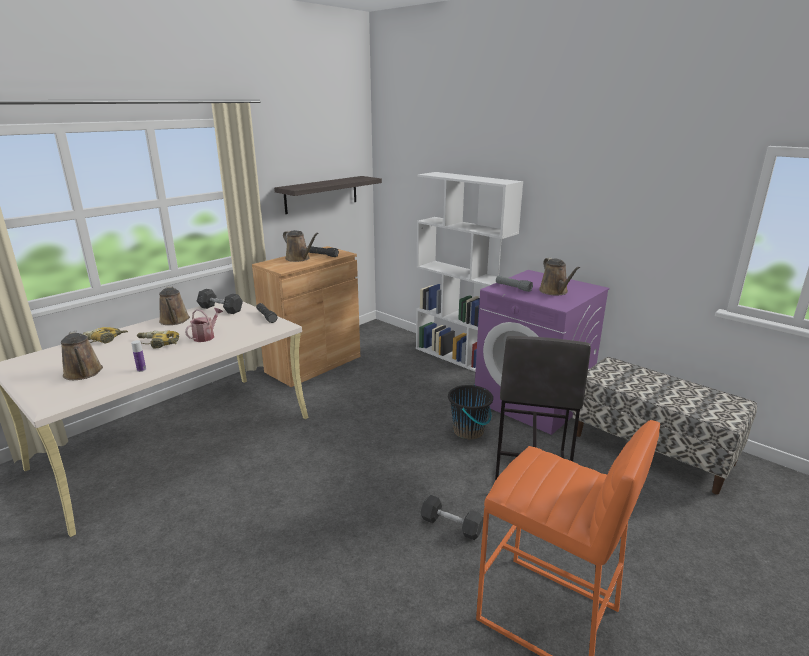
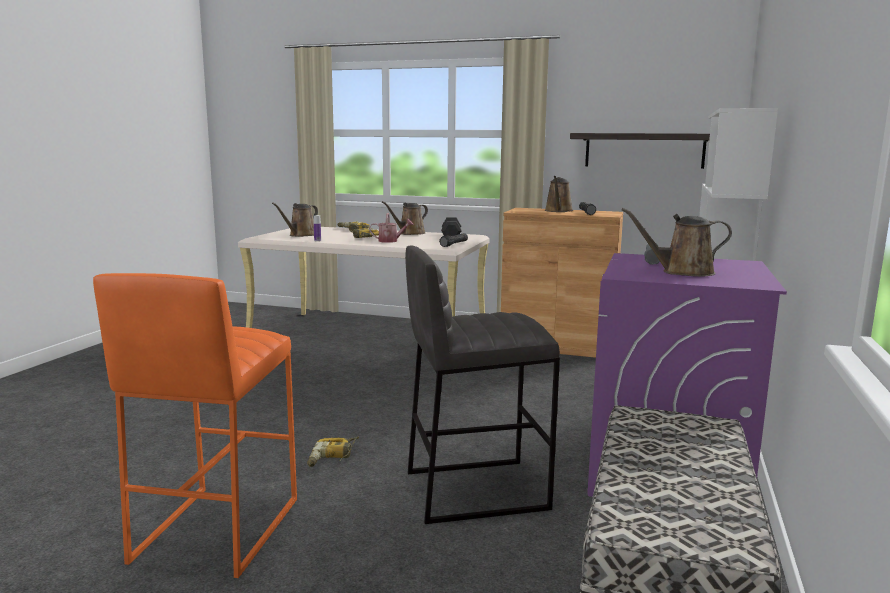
camera: 65 degrees right, 10 degrees down
grey dumbbell [421,495,483,540] -> power drill [307,436,359,467]
black bucket [448,385,493,439] -> none
brown watering can [539,258,580,295] -> brown watering can turned 45 degrees clockwise [621,208,732,277]

